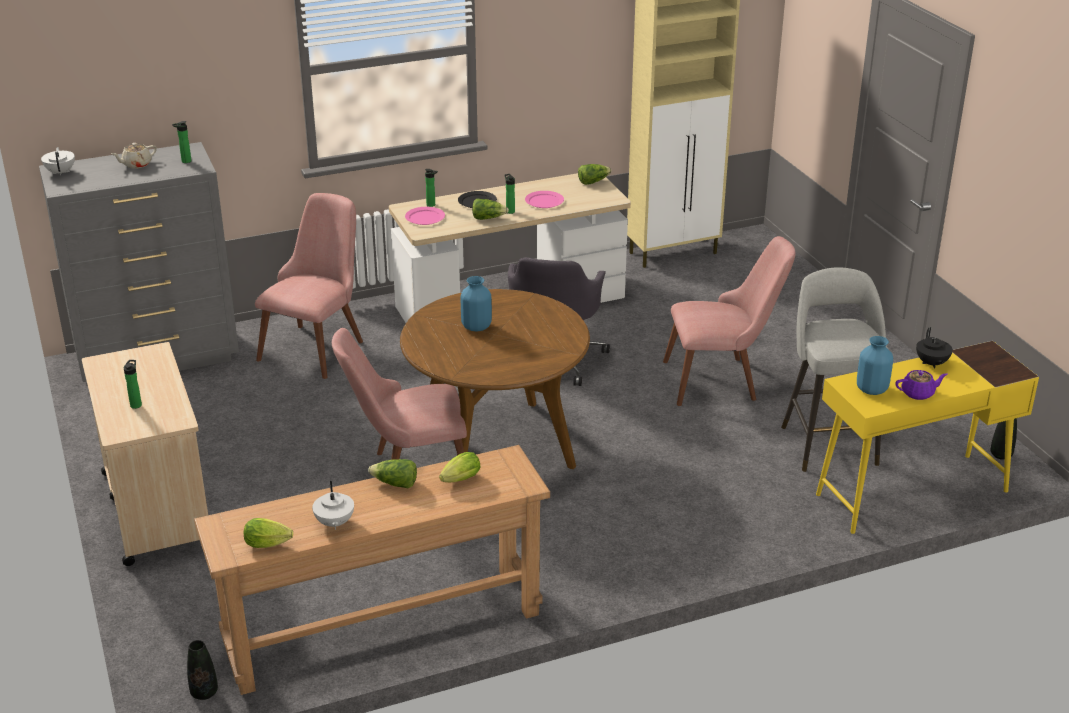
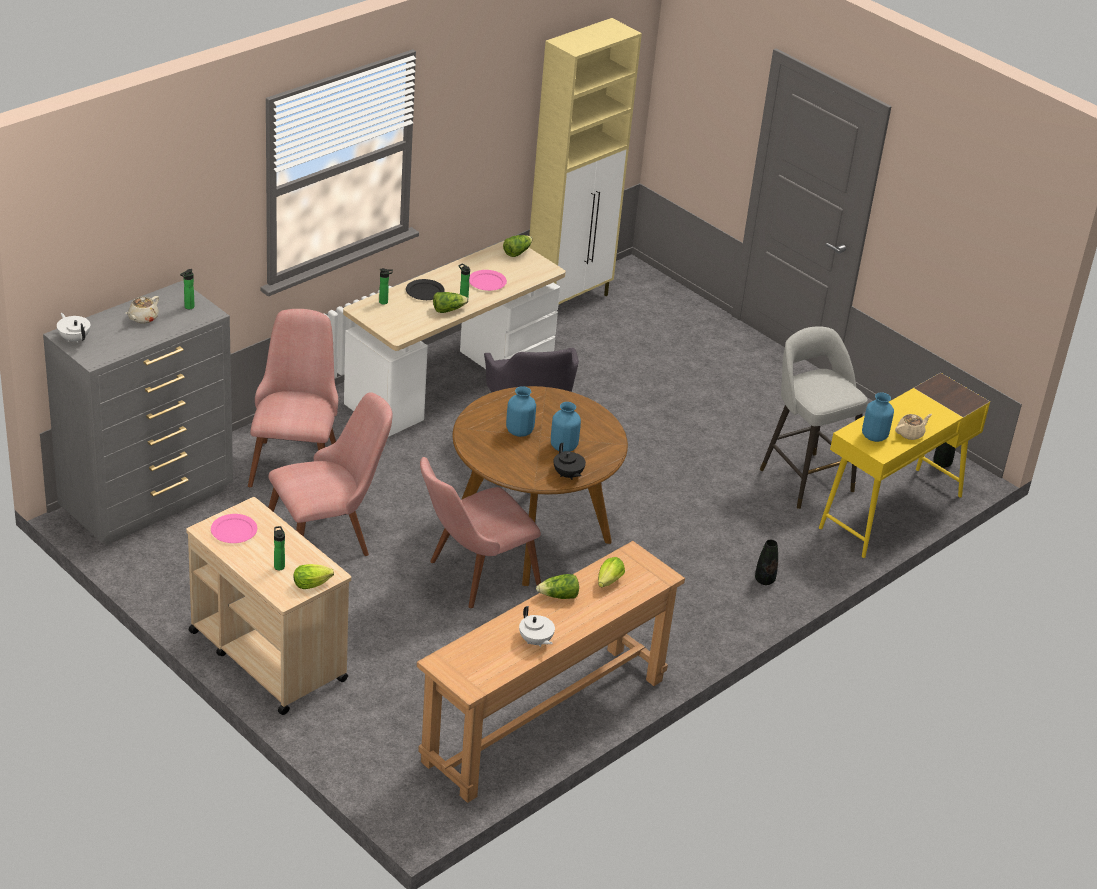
camera: 25 degrees left, 5 degrees up
black vase [187,640,218,700] -> black vase moved to [755,540,778,585]
lettuce [244,518,293,548] -> lettuce moved to [293,564,334,589]
pink plate [405,207,445,225] -> pink plate moved to [211,514,257,543]
pink chair [663,236,796,406] -> pink chair moved to [268,392,393,556]
purple teapot [895,370,947,400] -> beige teapot [895,414,932,440]
black teapot [916,327,953,368] -> black teapot moved to [553,442,586,480]
none -> blue vase [551,402,581,452]

